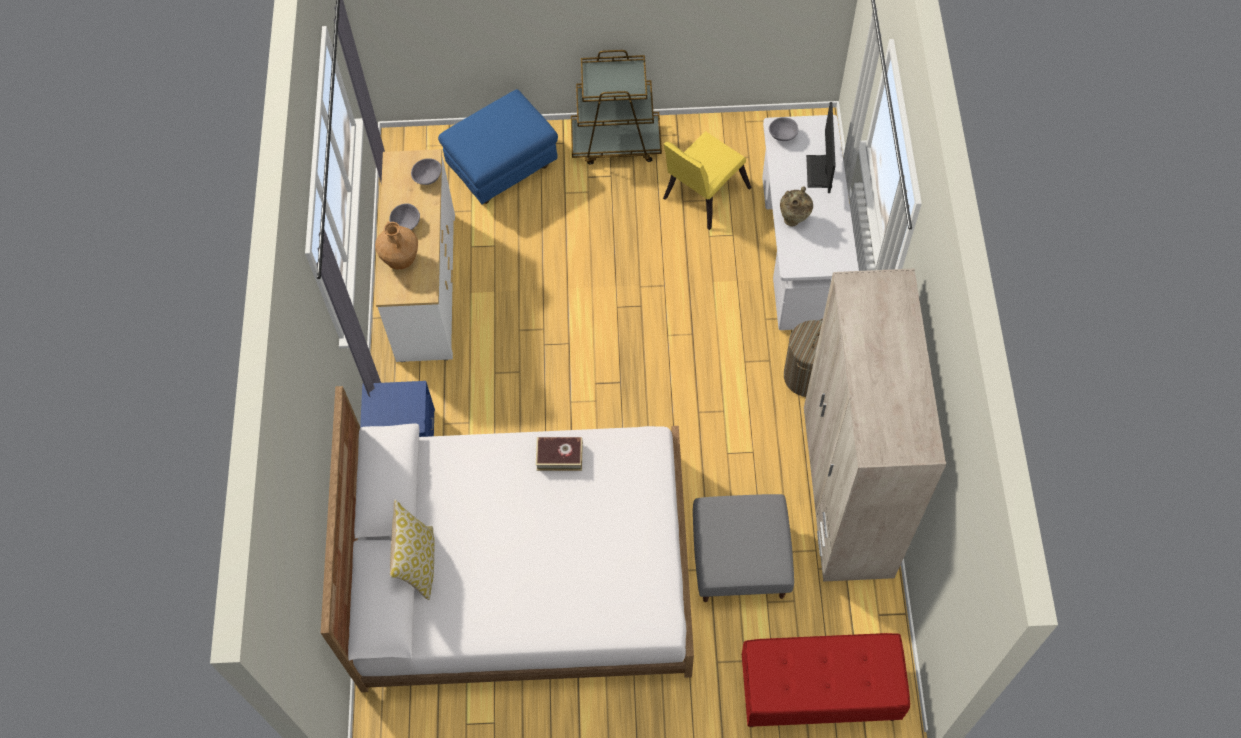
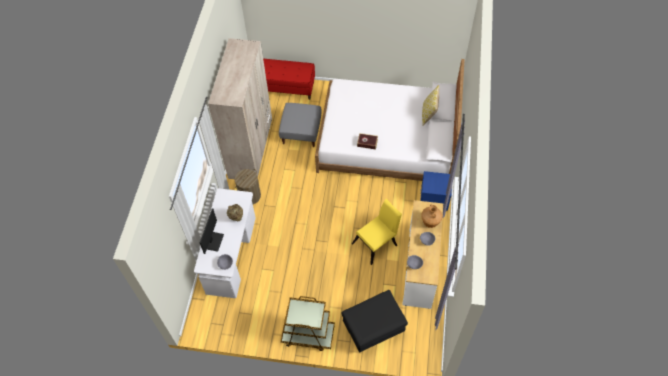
camera: 170 degrees left, 5 degrees down
blue ottoman [438,89,558,205] -> black ottoman [341,290,408,353]
yellow chair [663,131,752,230] -> yellow chair moved to [352,199,402,265]

